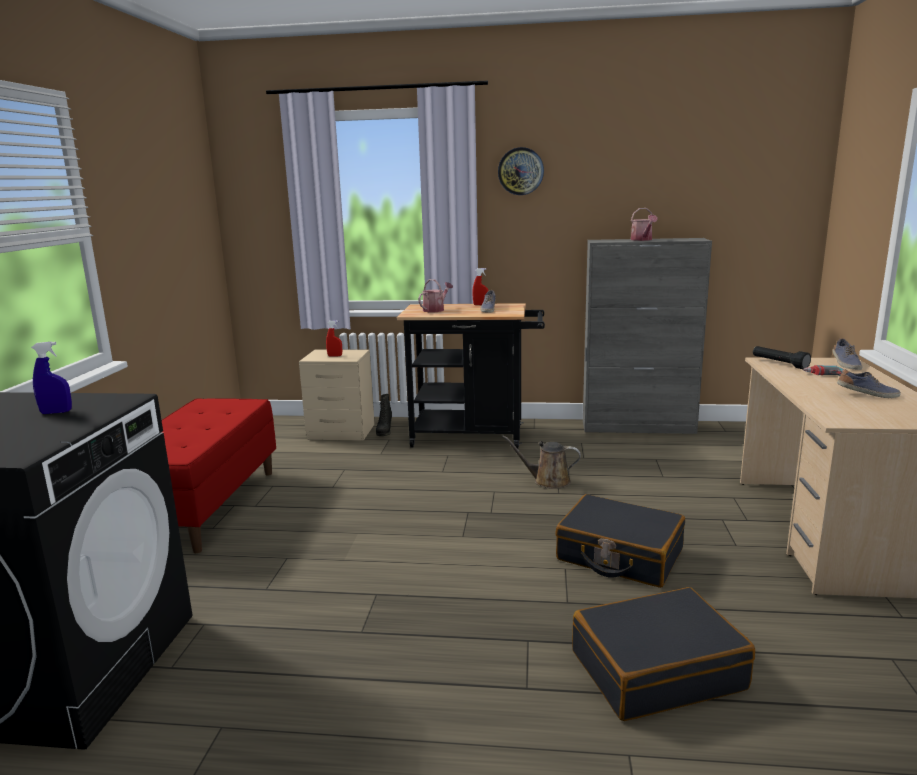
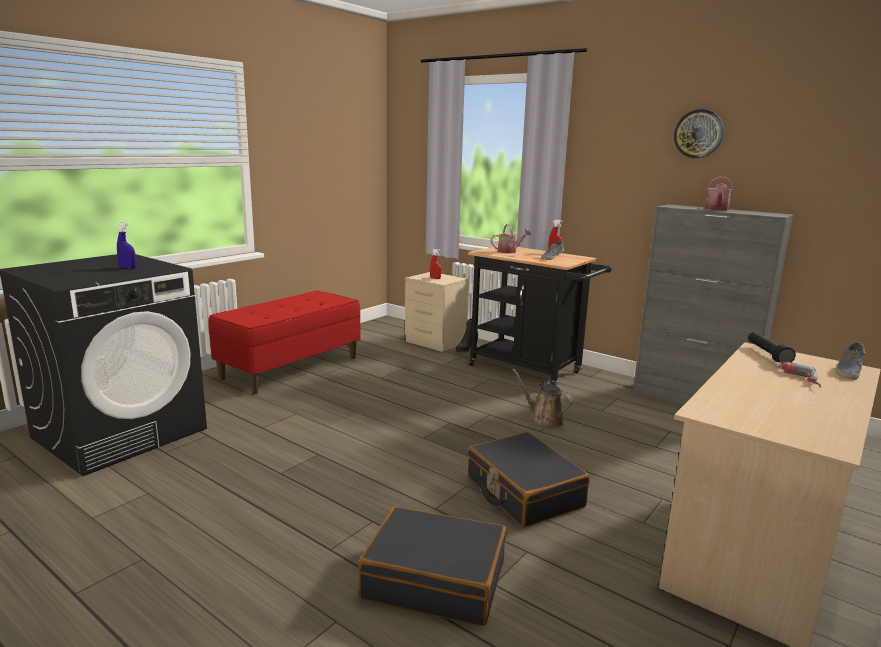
camera: 30 degrees right, 0 degrees up
wall clock [498,147,544,195] -> wall clock moved to [674,109,724,158]
shoe [837,369,901,398] -> none

